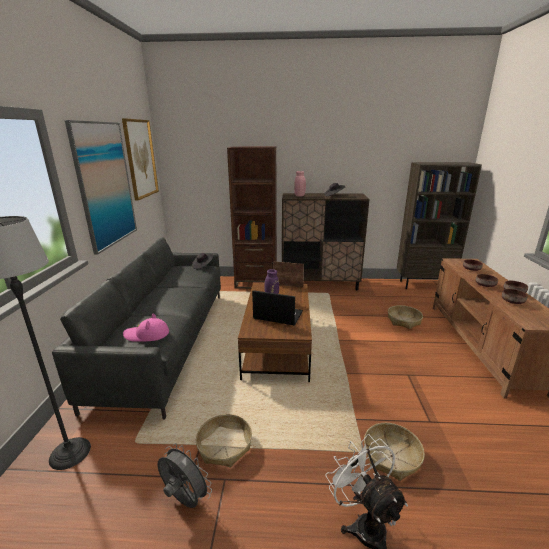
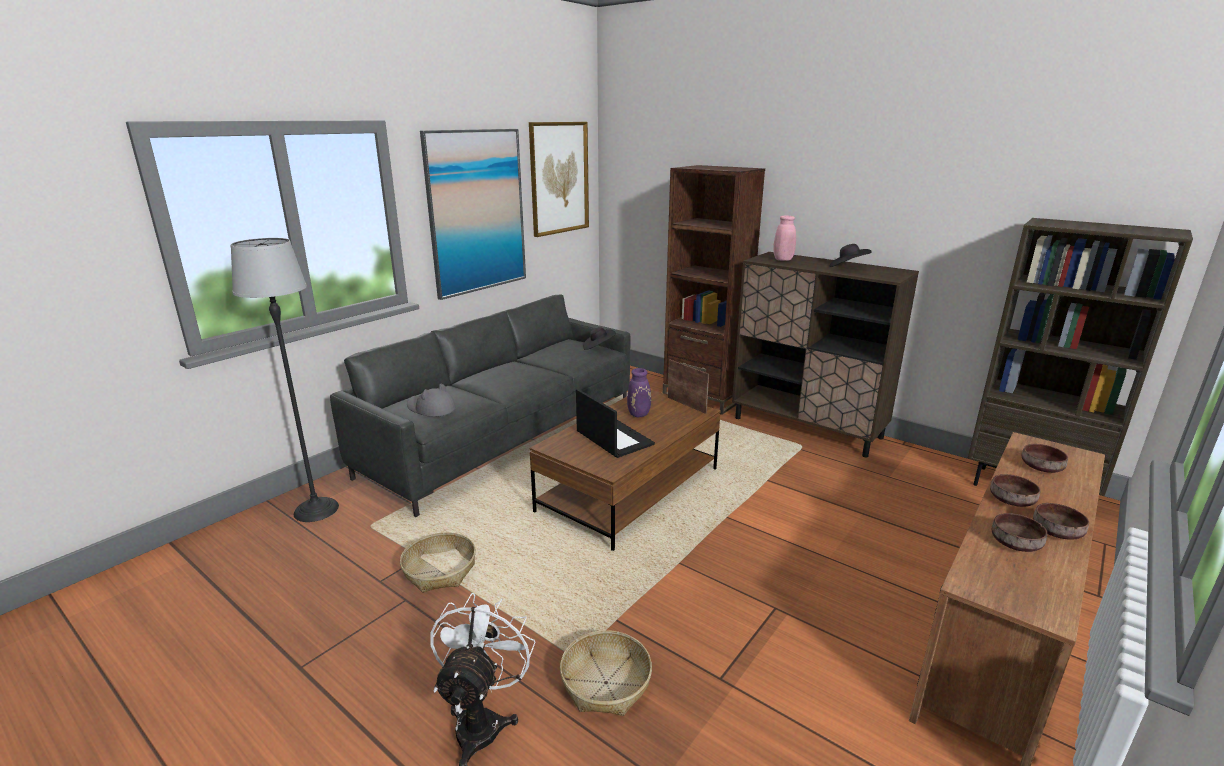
camera: 35 degrees right, 0 degrees up
pink hat [123,314,169,342] -> grey hat [407,384,456,417]
grey fan [157,443,212,508] -> none
basket [388,305,423,329] -> none

